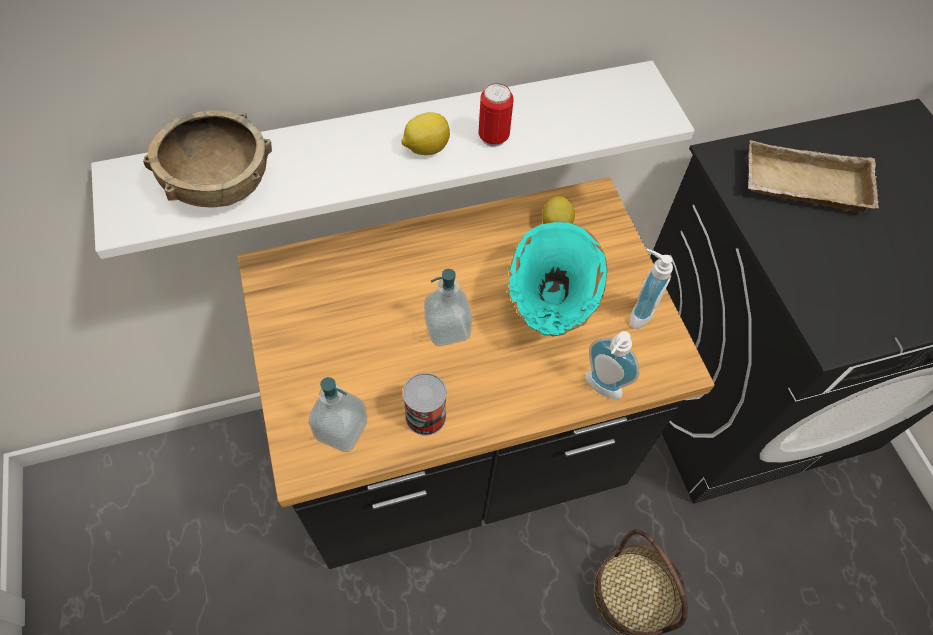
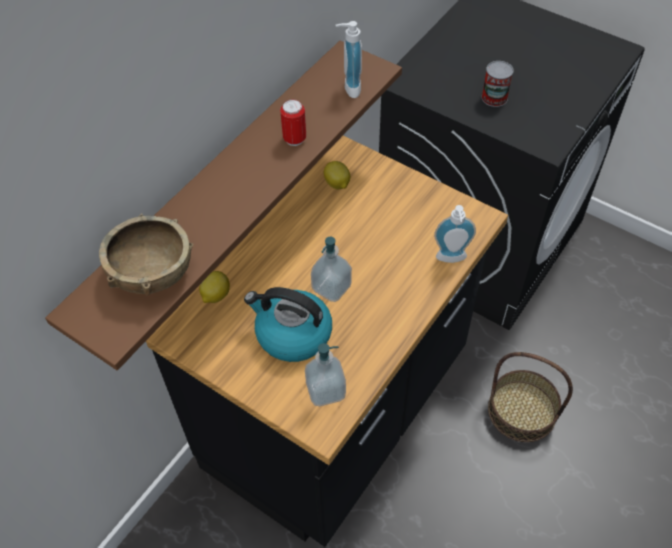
camera: 35 degrees left, 5 degrees down
white shelf [91,61,695,259] -> brown shelf [45,41,402,370]
lemon [401,112,450,155] -> lemon moved to [199,271,230,303]
can [403,373,447,436] -> can moved to [482,61,514,107]
turquoise vase [507,222,607,336] -> none
soap dispenser [630,249,673,329] -> soap dispenser moved to [336,21,362,98]
beige tray [748,140,879,212] -> none
none -> kettle [244,287,332,362]

